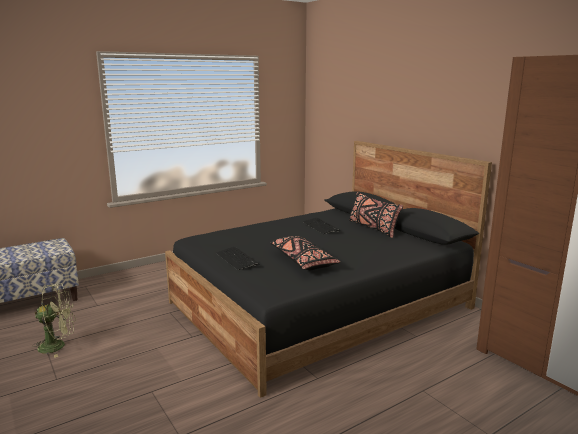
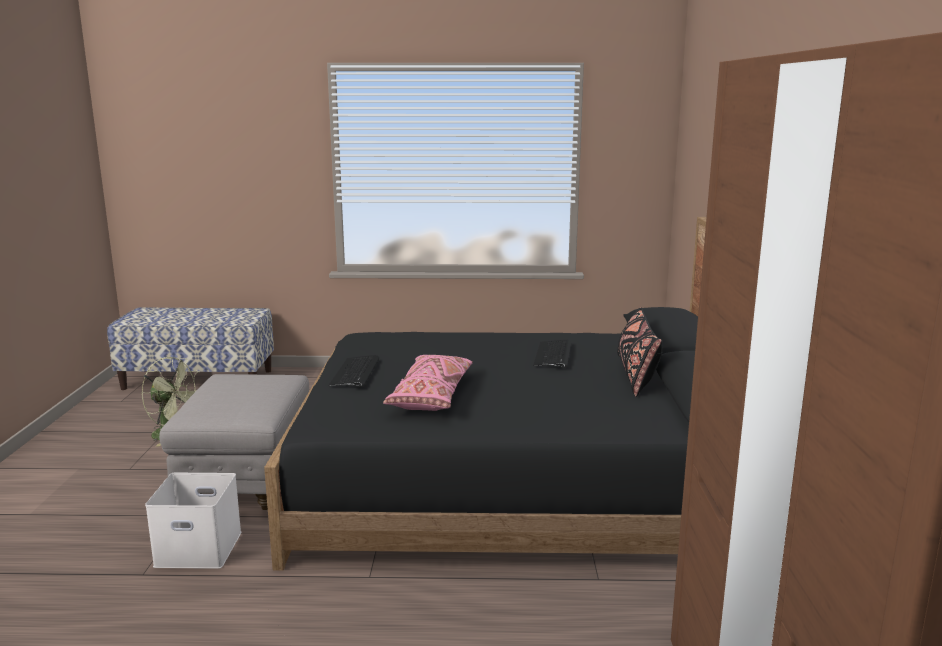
camera: 35 degrees right, 0 degrees up
black pillow [271,236,340,270] -> pink pillow [383,355,473,411]
none -> white storage box [145,473,241,569]
none -> grey ottoman [159,374,309,510]

